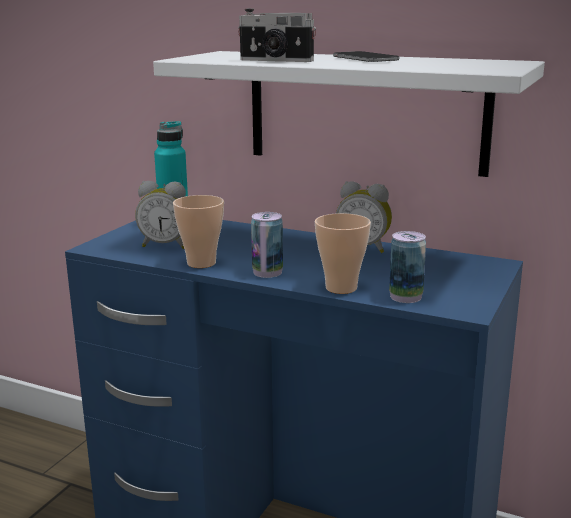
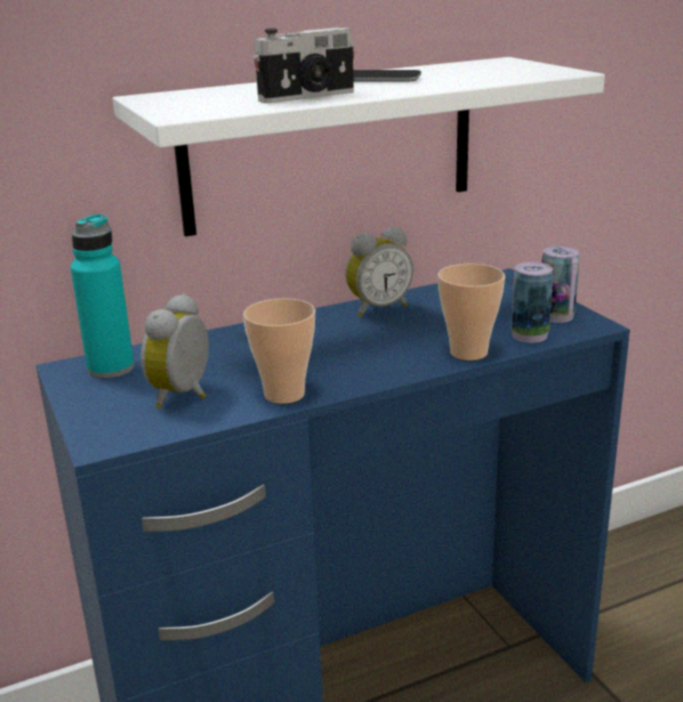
camera: 50 degrees left, 5 degrees up
alarm clock [135,181,186,249] -> alarm clock turned 150 degrees clockwise [141,293,209,408]
can [251,212,283,278] -> can moved to [542,246,579,323]

